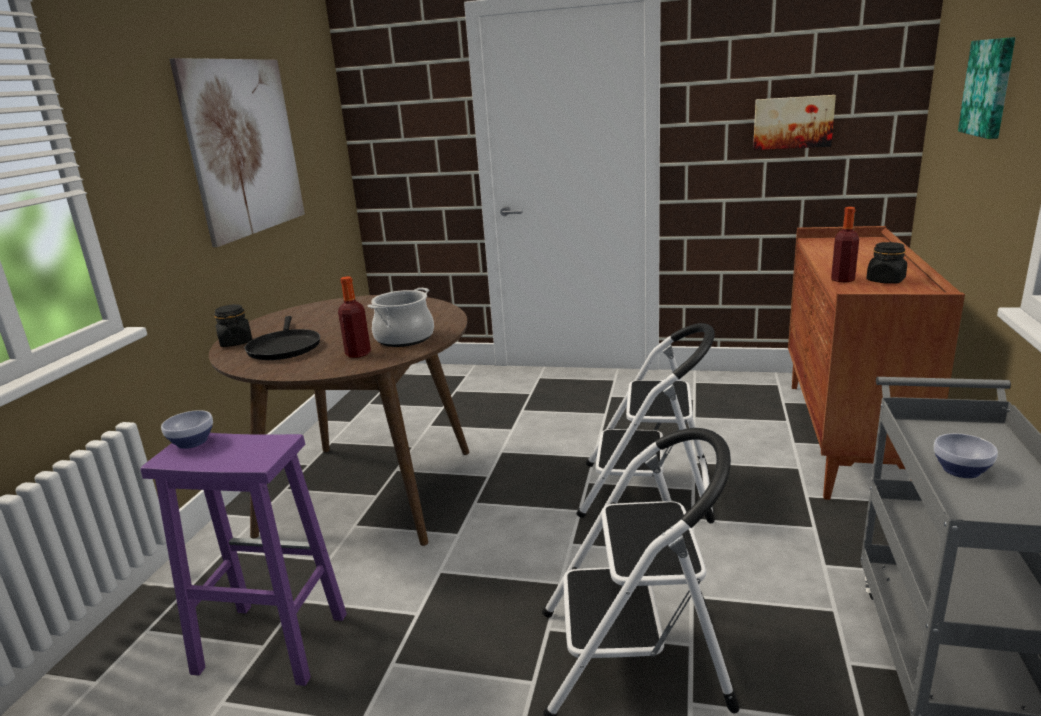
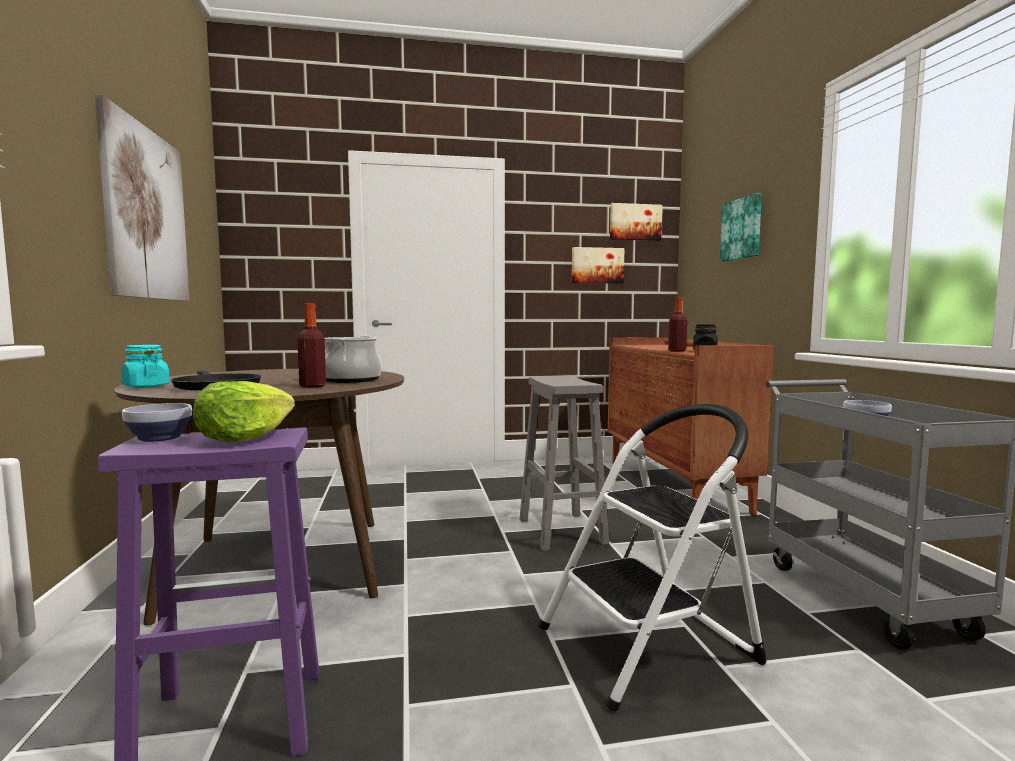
camera: 25 degrees left, 15 degrees down
black jar [214,304,252,347] -> turquoise jar [122,345,170,388]
step ladder [577,323,715,523] -> grey stool [520,376,609,551]
none -> lettuce [193,381,295,442]
none -> picture [610,203,662,241]

